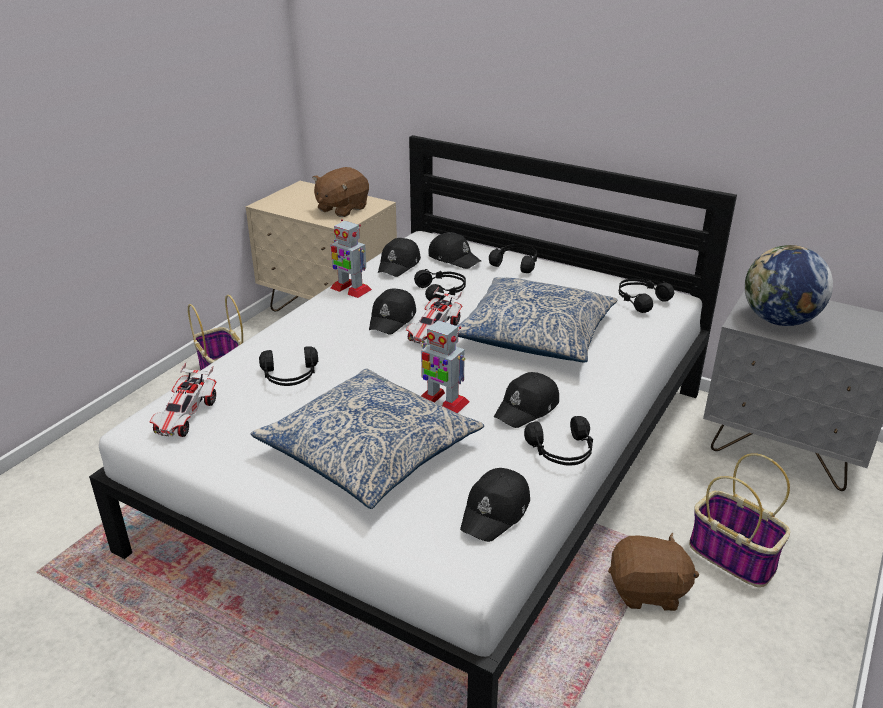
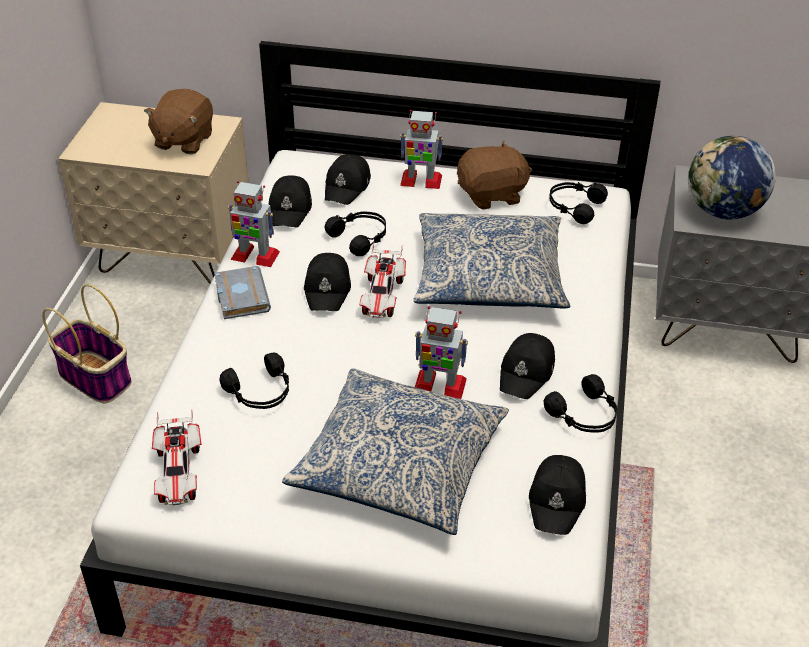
camera: 20 degrees left, 10 degrees up
black cap [428,232,481,269] -> black cap turned 90 degrees clockwise [325,154,371,205]
black headphones [489,244,537,273] -> toy robot [400,110,443,189]
brown plush toy [608,533,699,611] -> brown plush toy moved to [457,141,532,210]
basket [689,453,790,587] -> none
none -> grey book [214,266,271,319]

